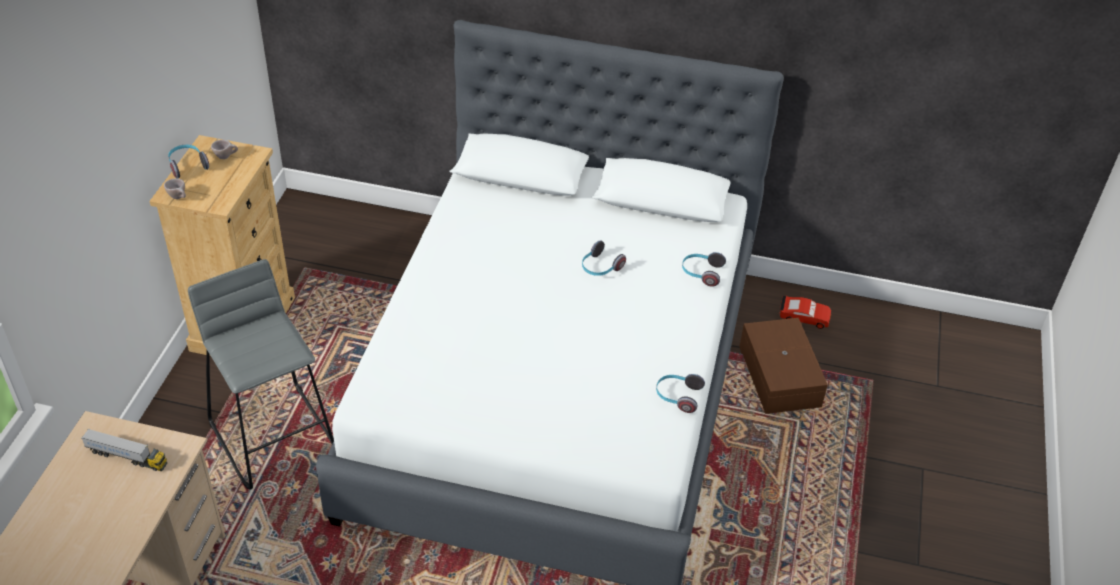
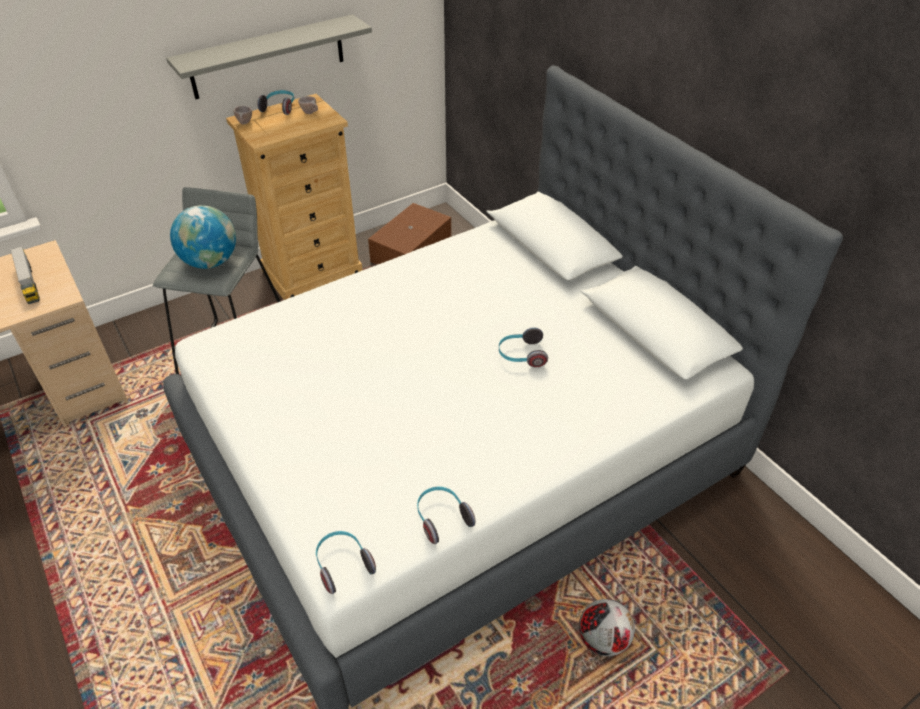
camera: 45 degrees right, 0 degrees up
headphones [682,252,726,287] -> headphones moved to [316,531,376,594]
brown storage box [739,318,828,414] -> brown storage box moved to [368,203,451,264]
red toy car [779,296,831,329] -> none
none -> grey shelf [166,14,372,99]
none -> globe [170,205,236,269]
none -> football [579,599,635,656]

